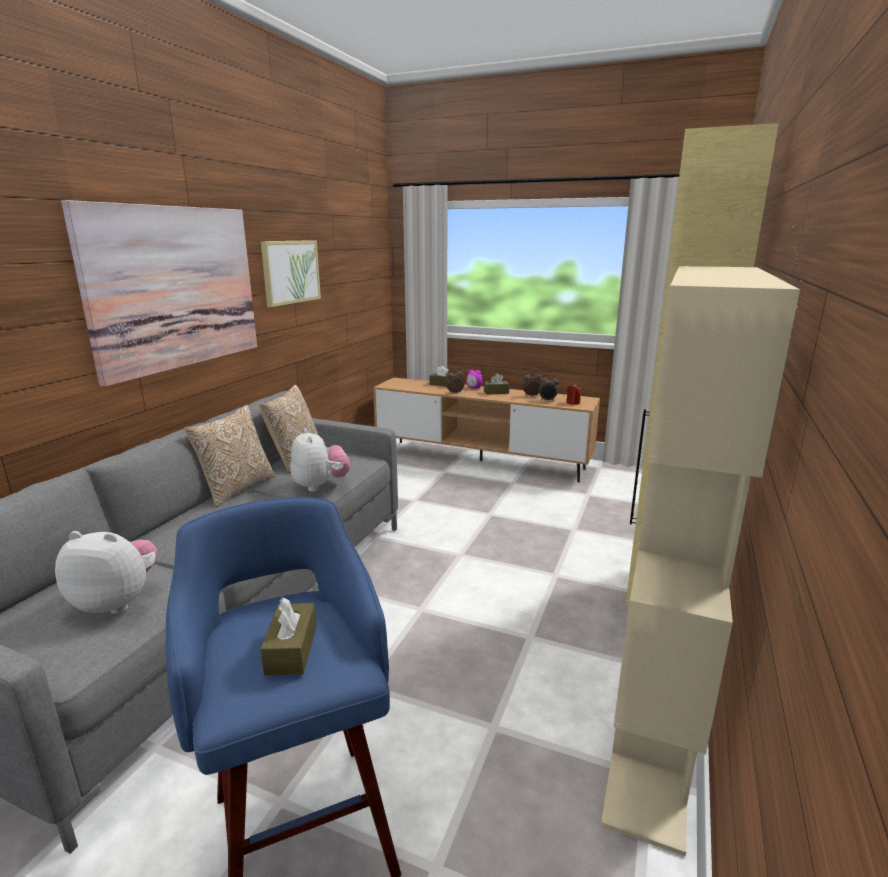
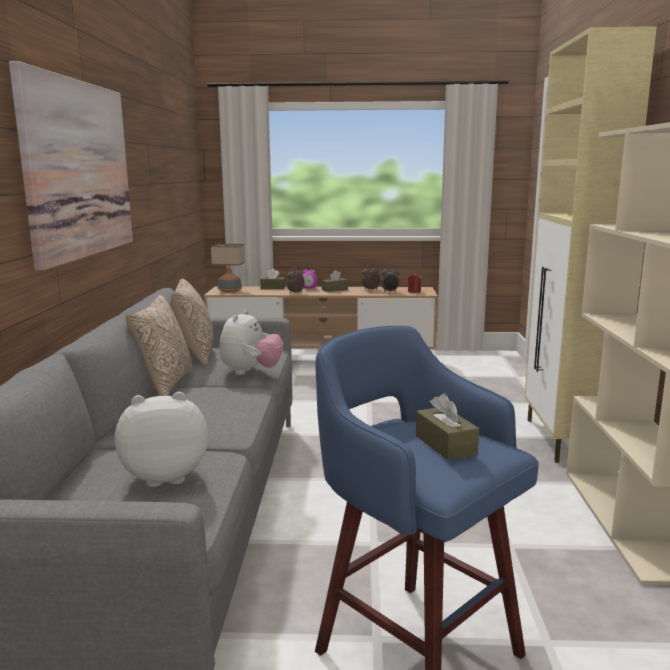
camera: 20 degrees left, 5 degrees down
picture [261,240,321,307] -> none
plush toy [290,428,350,492] -> plush toy turned 60 degrees clockwise [219,310,283,375]
none -> table lamp [211,244,245,292]

